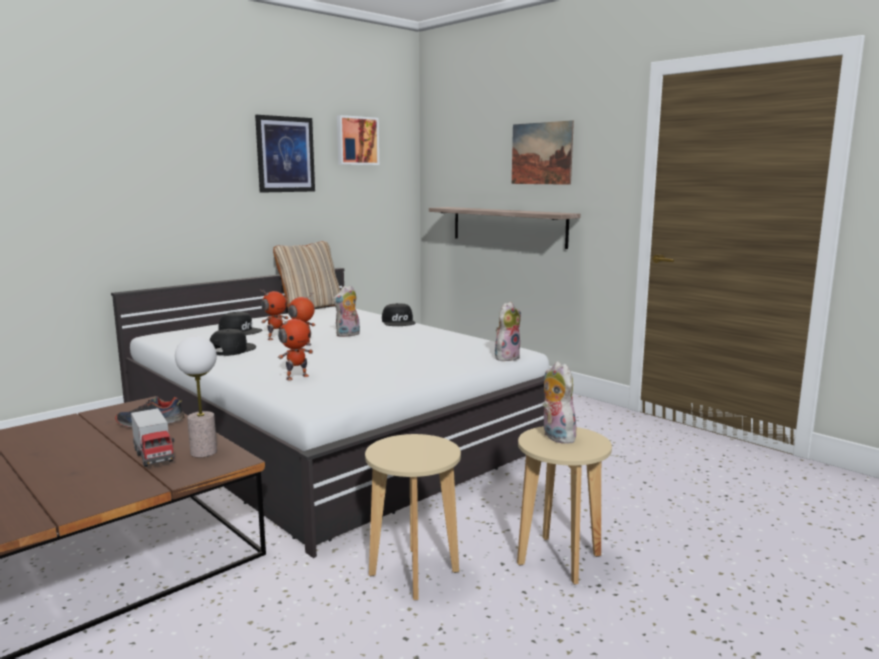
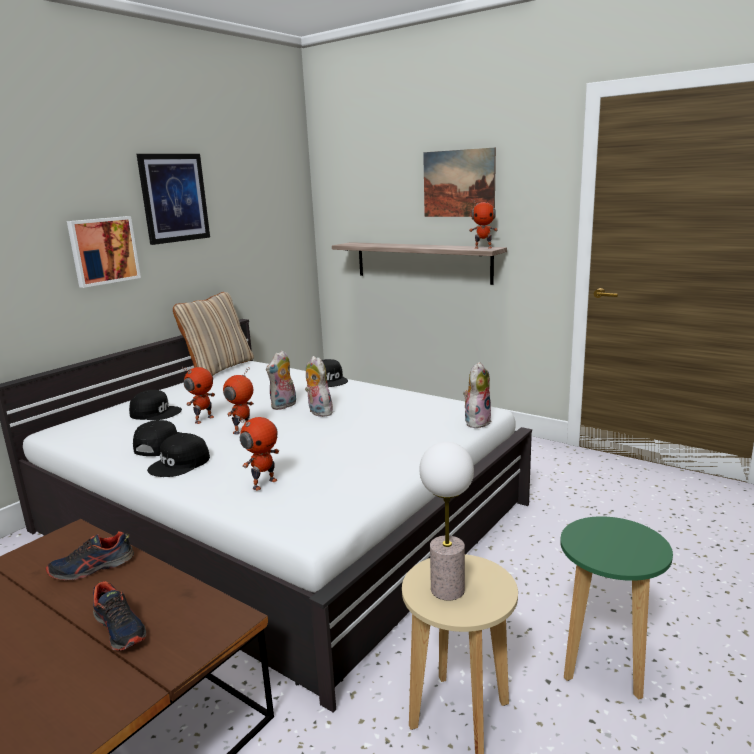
camera: 10 degrees left, 5 degrees up
toy truck [131,408,175,467] -> shoe [93,581,146,651]
table lamp [175,336,217,457] -> table lamp moved to [419,442,474,601]
picture [337,115,379,165] -> picture moved to [67,216,141,288]
beige stool [517,426,612,585] -> green stool [560,516,673,699]
plush toy [542,361,576,444] -> plush toy moved to [305,356,333,417]
none -> black cap [147,433,210,477]
none -> toy robot [469,199,498,249]

